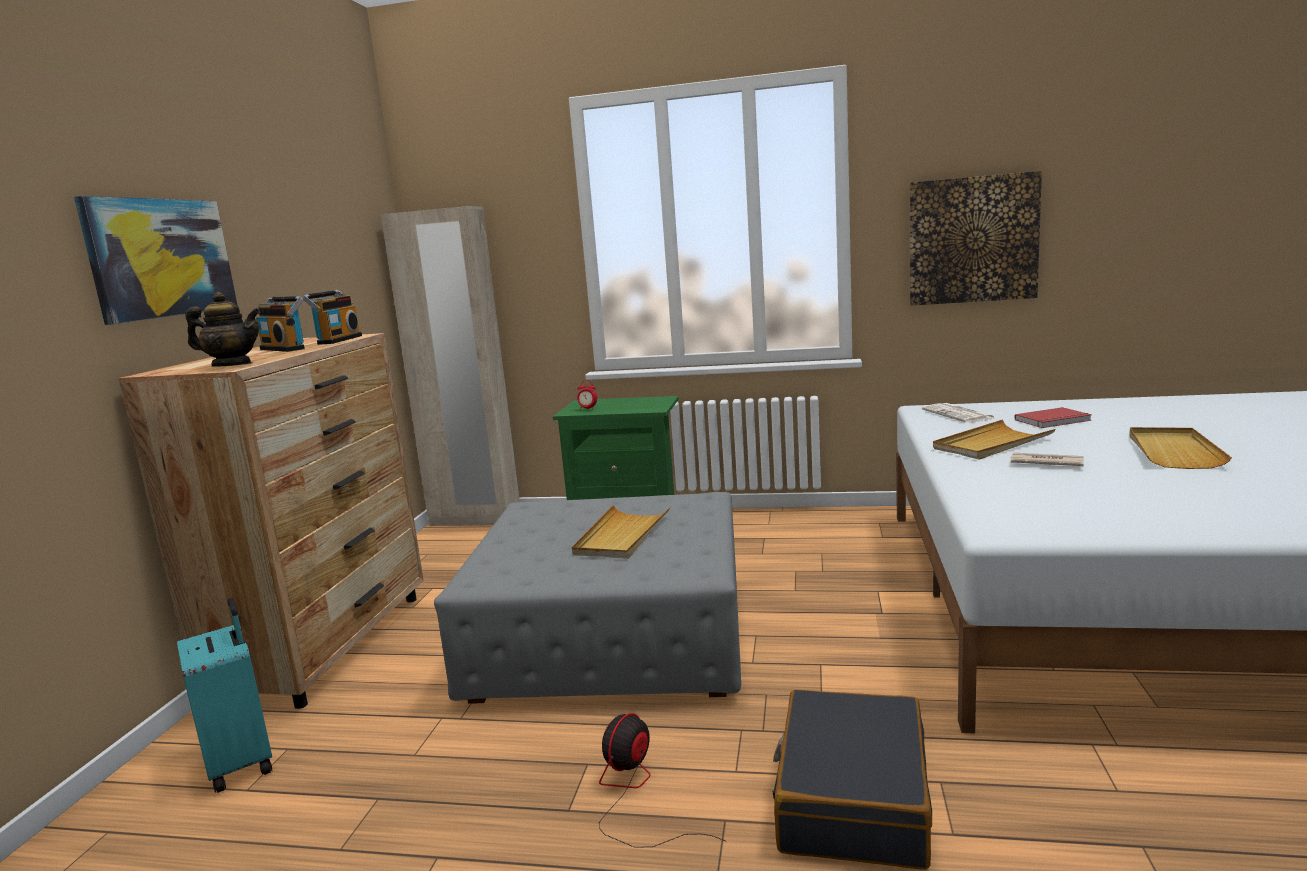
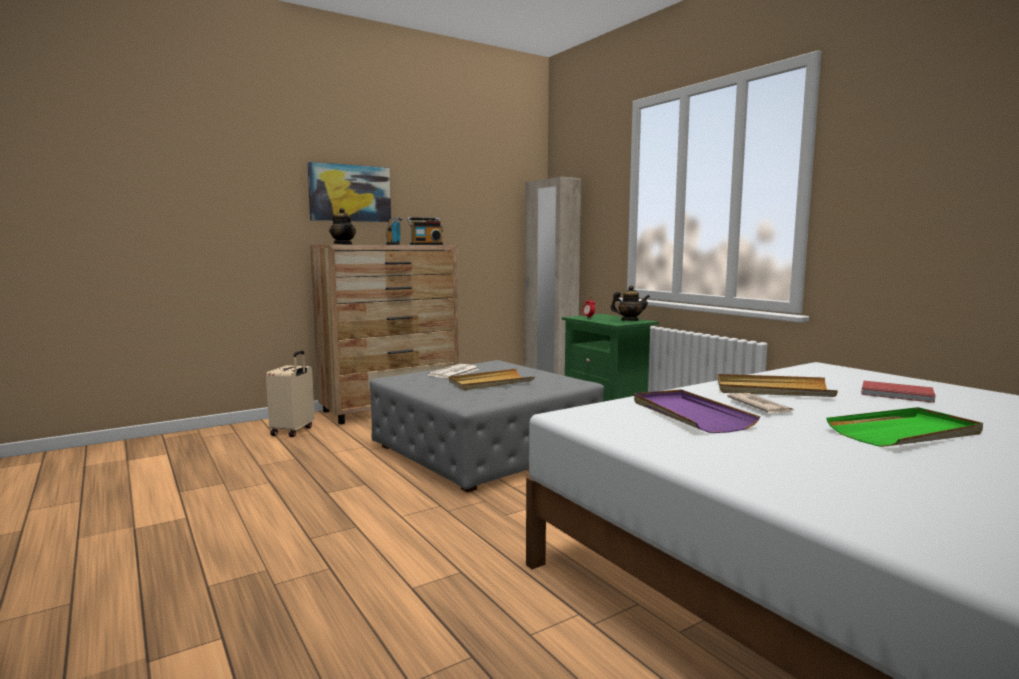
camera: 45 degrees right, 5 degrees down
turquoise suitcase [177,598,272,793] -> beige suitcase [266,351,315,437]
fan [599,713,726,848] -> none
black suitcase [772,689,932,870] -> none
picture [910,171,1042,306] -> none
newspaper [922,403,996,423] -> newspaper moved to [428,364,479,378]
beige tray [1130,427,1232,469] -> green tray [826,407,983,447]
none -> teapot [610,285,650,321]
none -> purple tray [634,389,760,433]

